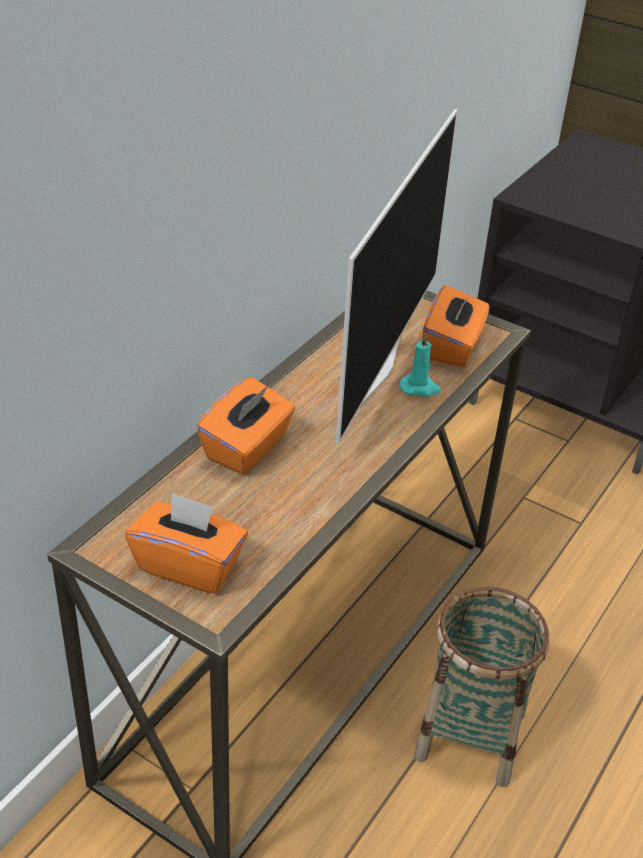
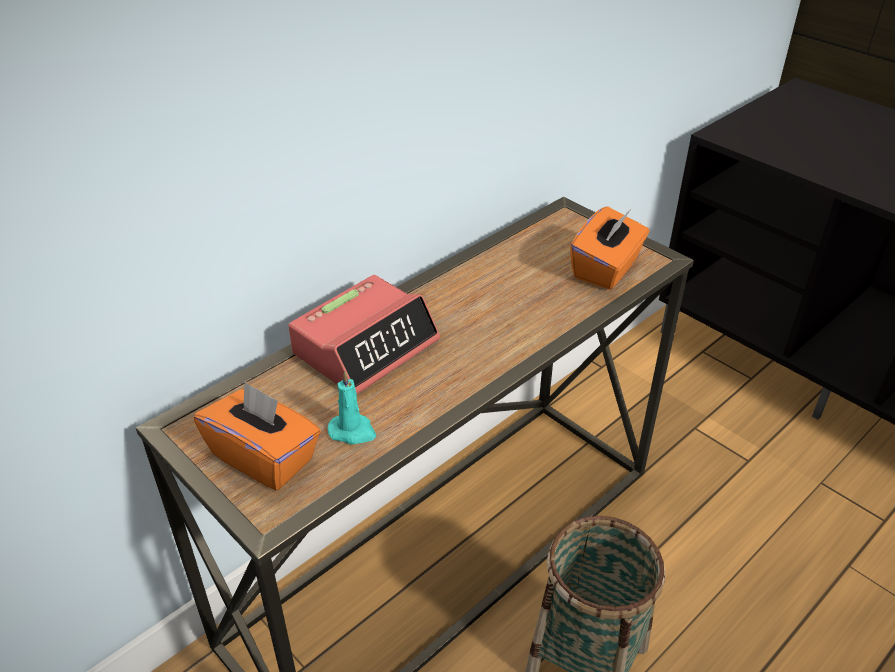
camera: 15 degrees right, 0 degrees up
orange tissue box [197,377,295,474] -> alarm clock [288,275,440,394]
television [335,109,457,444] -> none
turquoise candle [400,333,441,397] -> turquoise candle moved to [328,371,376,445]

